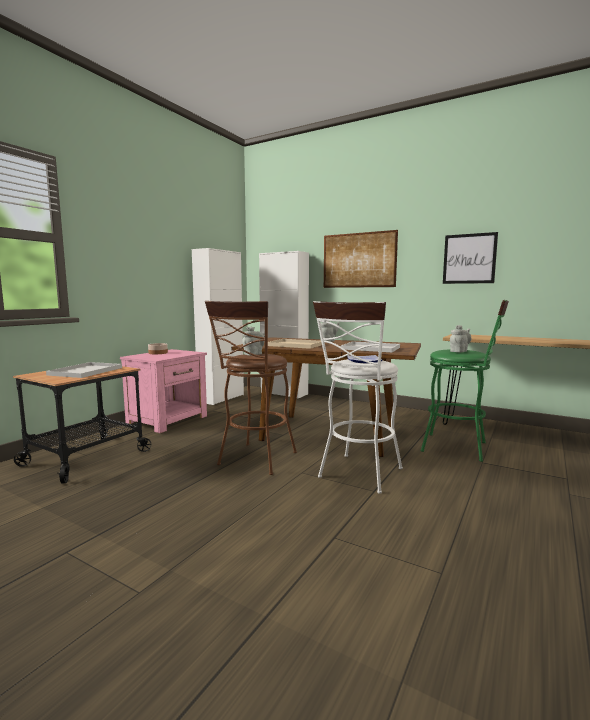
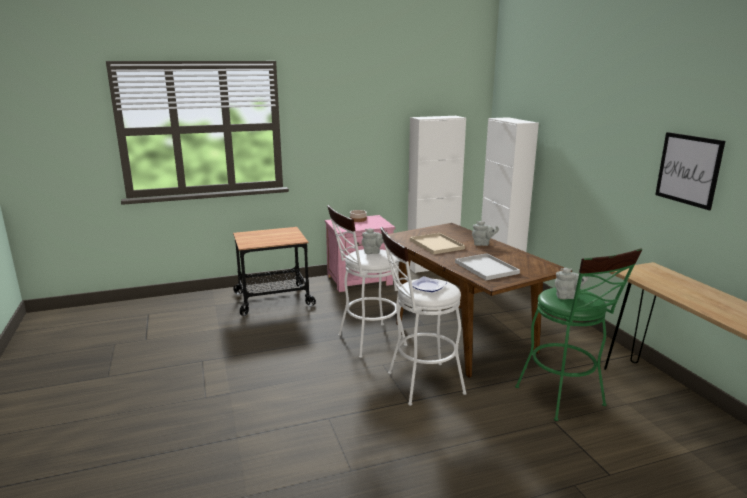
camera: 40 degrees right, 10 degrees up
white tray [46,362,122,378] -> none
brown stool [205,301,297,475] -> white stool [327,205,407,358]
picture [324,230,398,288] -> none

